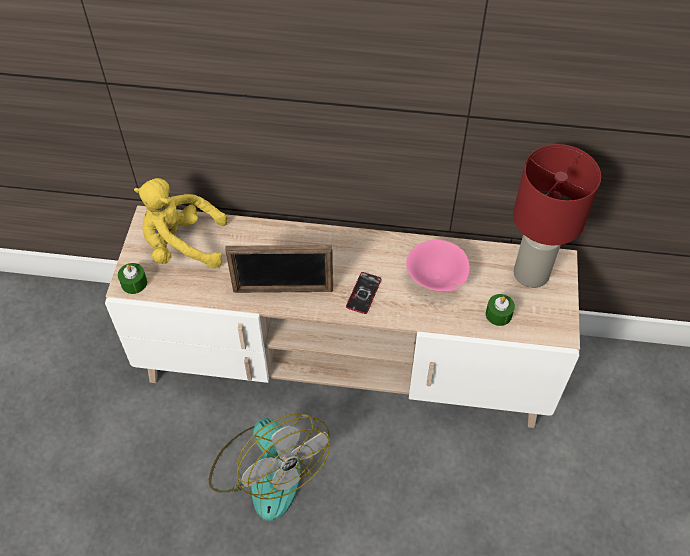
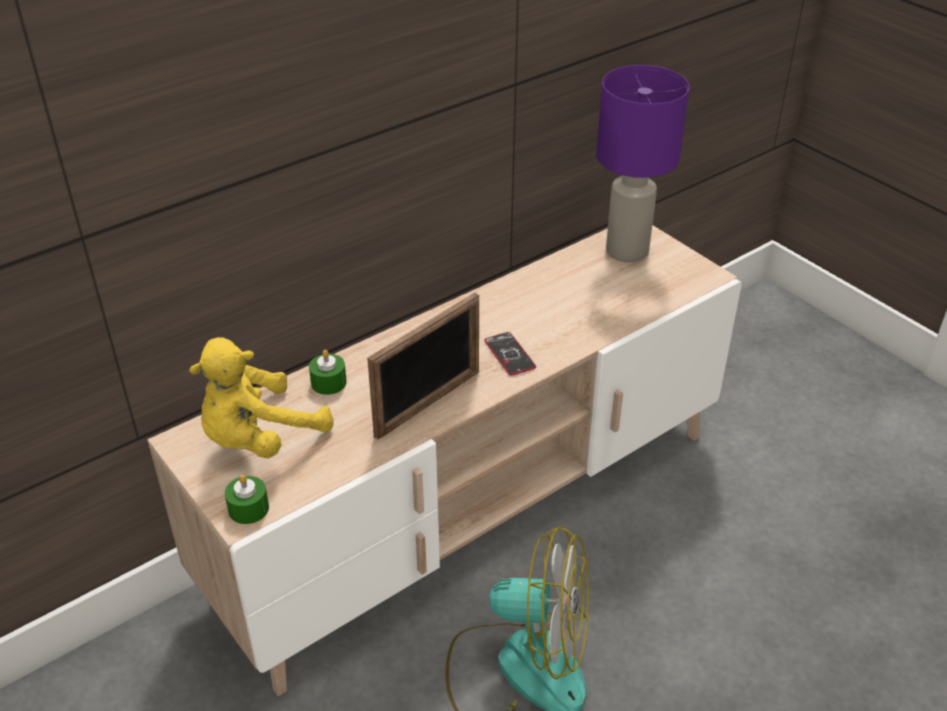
camera: 45 degrees left, 15 degrees down
pink bowl [406,240,470,291] -> none
green candle [486,294,515,326] -> green candle moved to [309,350,347,395]
red table lamp [513,144,601,288] -> purple table lamp [596,65,690,262]

